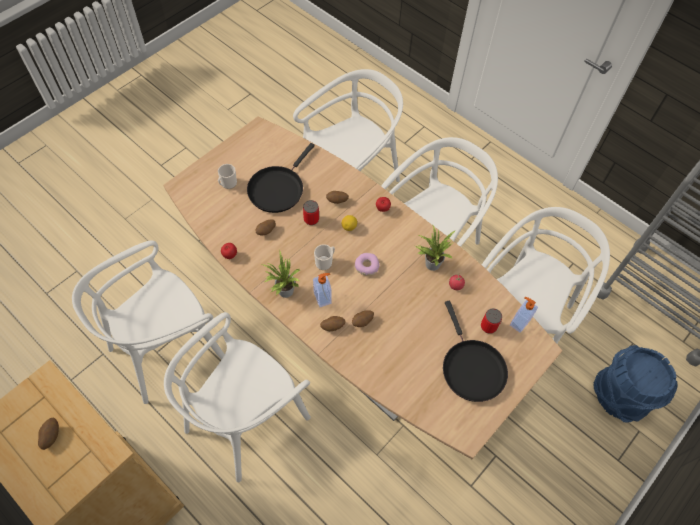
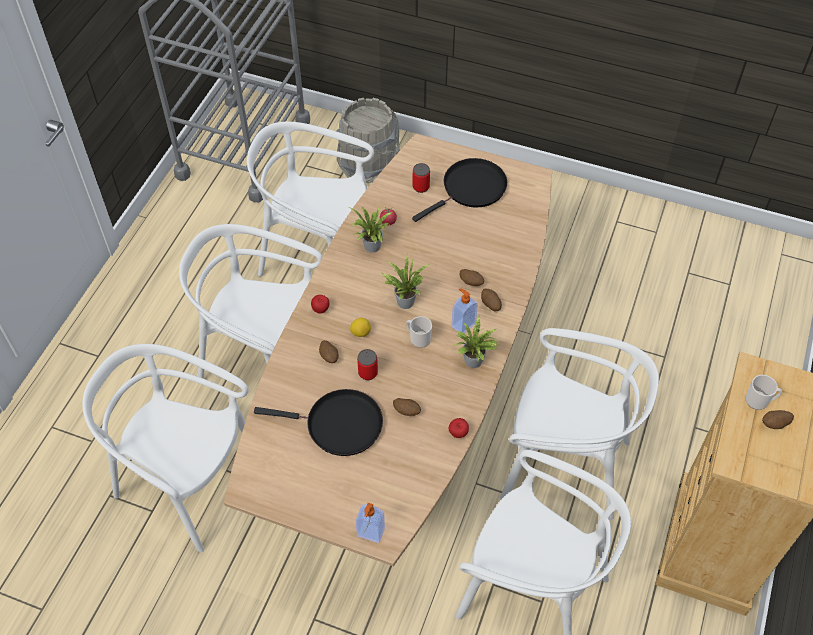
camera: 110 degrees left, 5 degrees down
mug [218,164,237,189] -> mug moved to [746,375,782,410]
donut [355,253,380,276] -> potted plant [382,253,430,309]
soap dispenser [510,297,538,333] -> soap dispenser moved to [355,503,385,543]
blue bucket [594,345,678,423] -> grey bucket [336,98,400,183]

